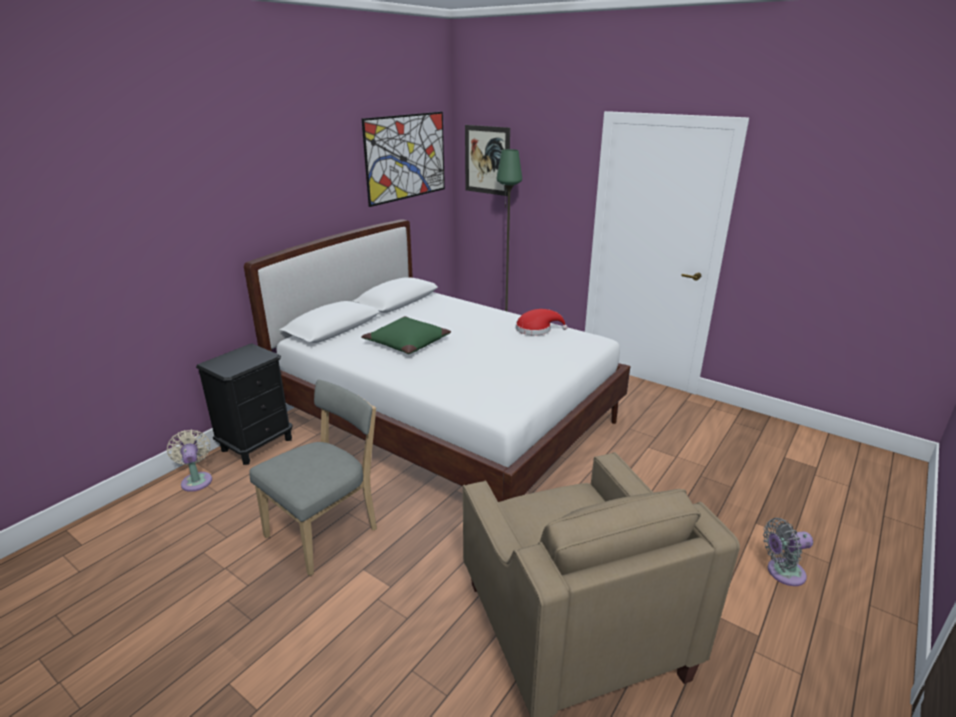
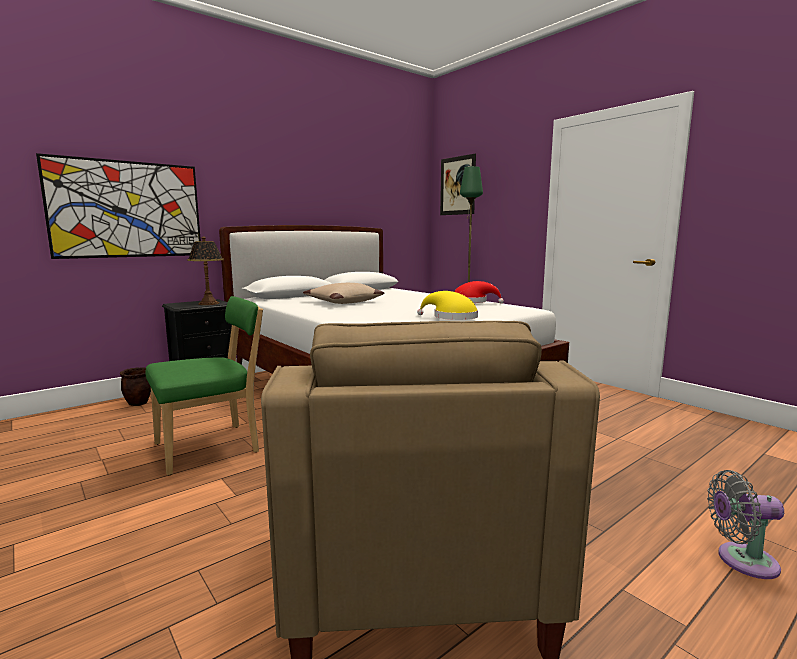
camera: 15 degrees right, 15 degrees down
beige fan [167,430,212,492] -> brown planter [120,367,151,406]
grey chair [249,379,377,576] -> green chair [145,296,263,475]
green pillow [361,316,451,354] -> beige pillow [303,283,384,304]
picture [362,112,445,207] -> picture moved to [36,153,201,259]
none -> table lamp [187,236,224,305]
none -> yellow hat [417,291,478,320]

